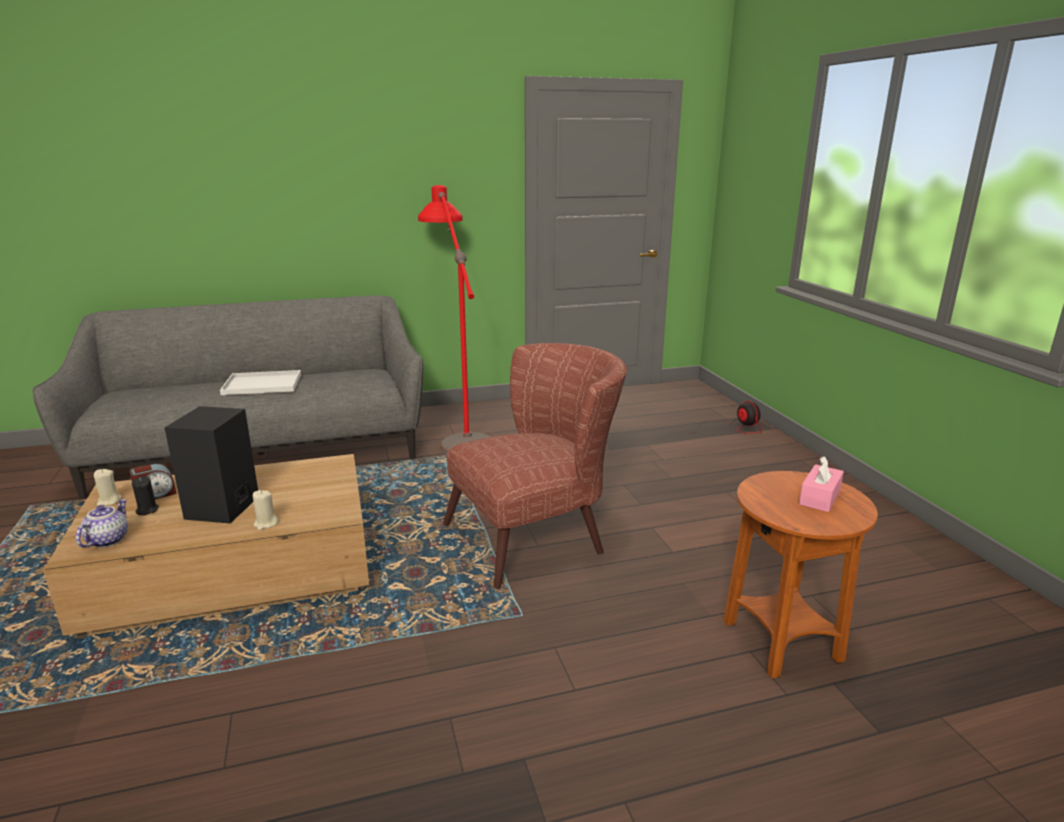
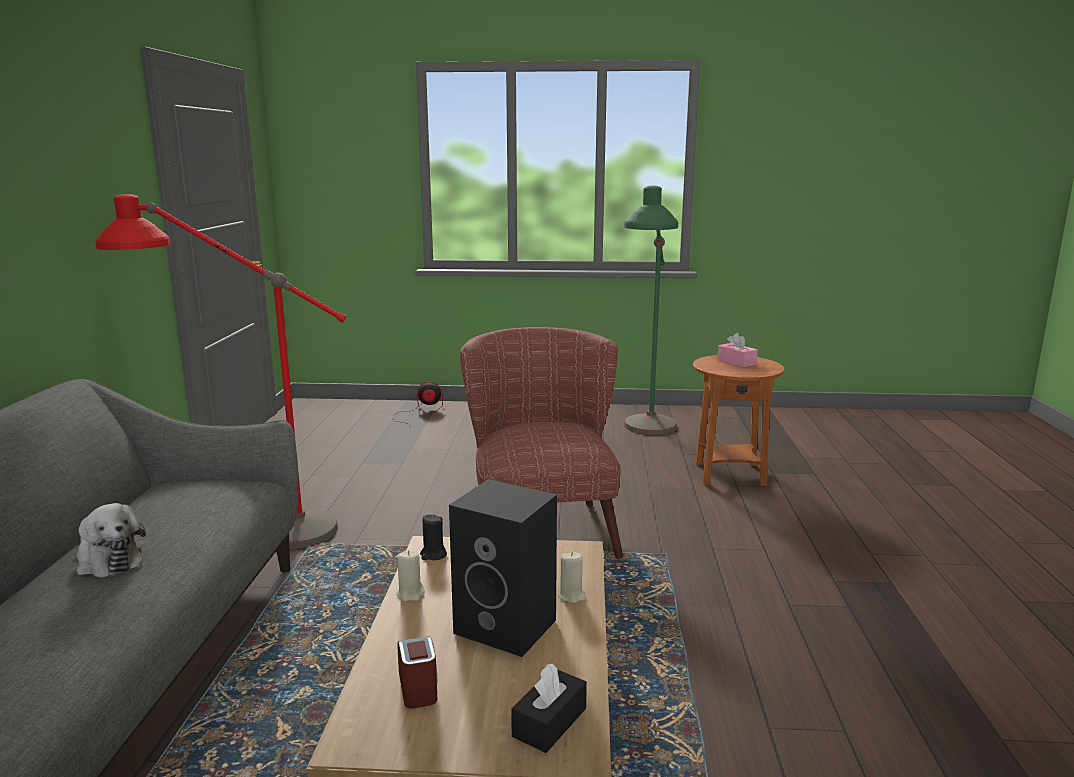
camera: 70 degrees left, 5 degrees down
teapot [76,499,128,548] -> black tissue box [511,663,587,753]
beige candle [94,469,122,506] -> beige candle moved to [396,550,425,601]
black candle [132,476,159,515] -> black candle moved to [420,514,447,560]
white tray [220,370,301,395] -> plush toy [77,503,146,578]
none -> green floor lamp [624,186,678,435]

